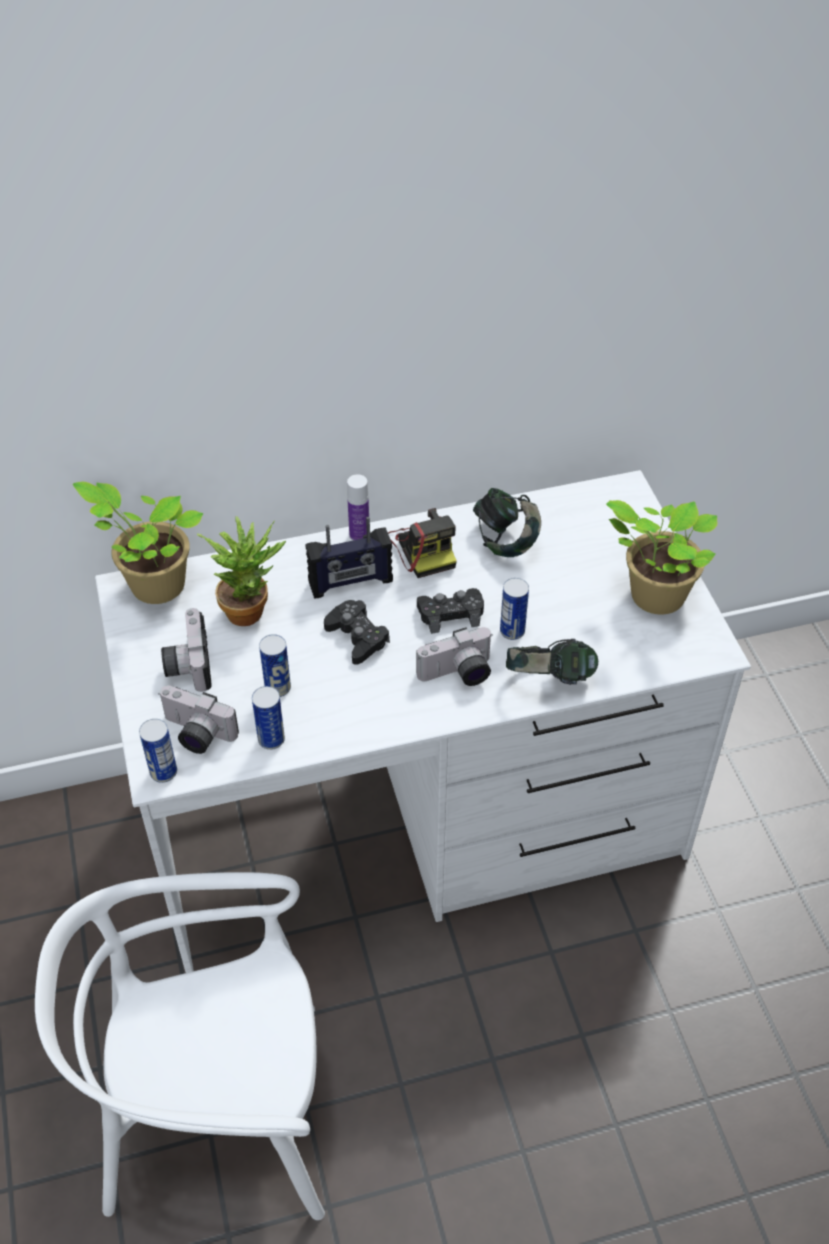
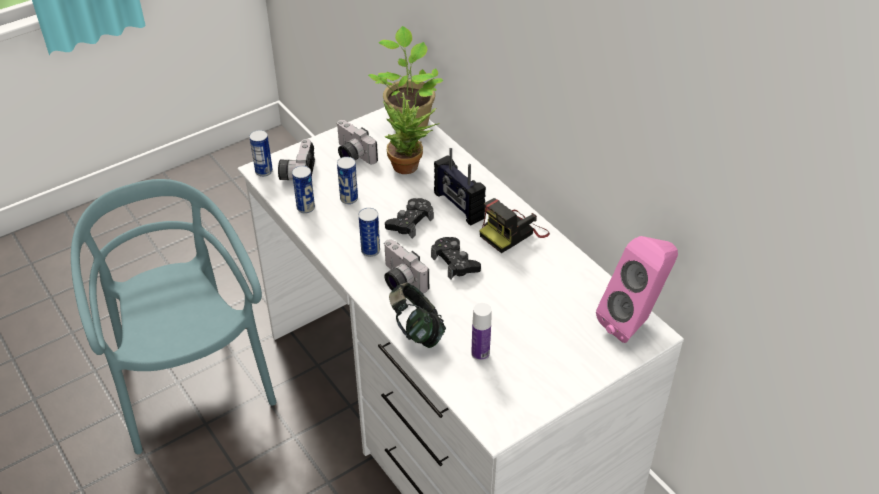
camera: 70 degrees right, 5 degrees down
white chair [35,872,325,1220] -> turquoise chair [71,179,276,454]
camera [161,608,212,692] -> camera turned 105 degrees counterclockwise [337,120,378,164]
bottle [347,474,369,541] -> bottle moved to [471,303,492,361]
headphones [473,488,541,557] -> none
can [500,578,529,640] -> can moved to [359,208,380,257]
potted plant [606,500,718,615] -> none
none -> pink speaker [596,236,678,343]

